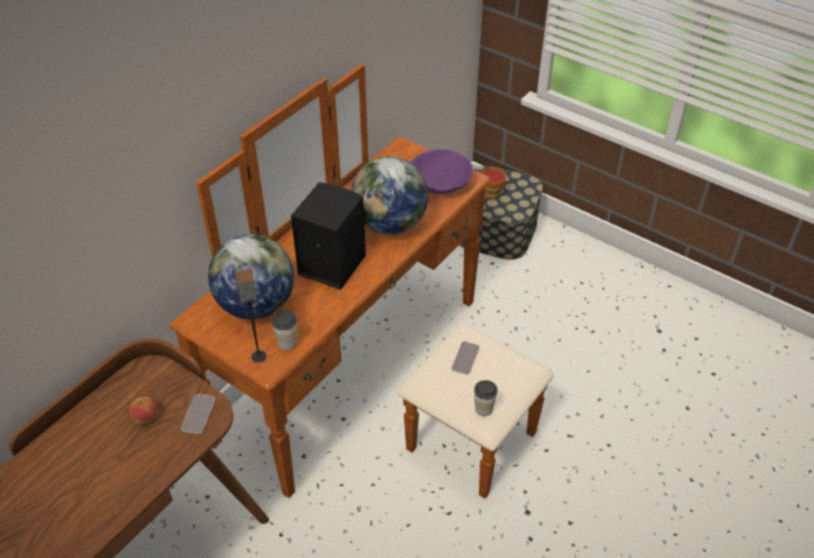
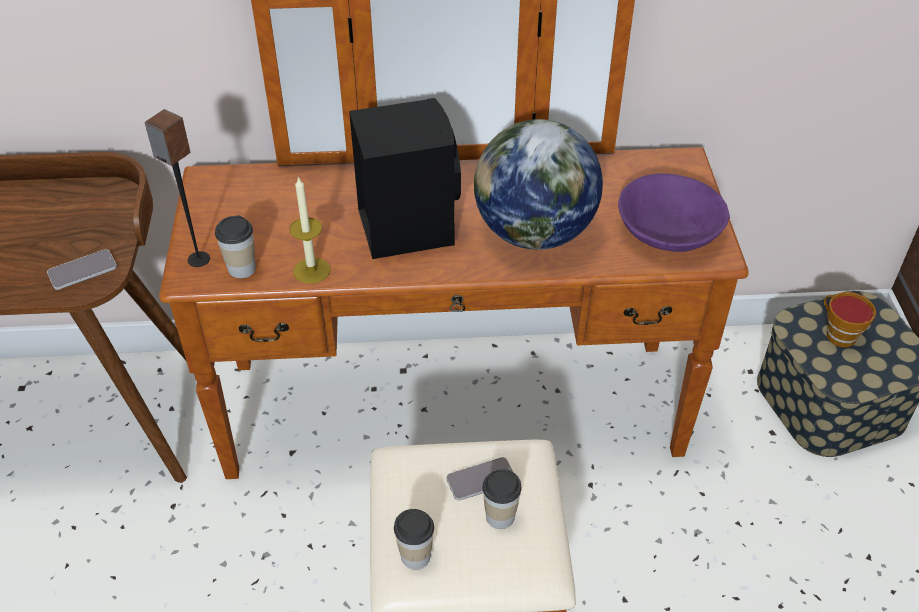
camera: 50 degrees right, 0 degrees up
apple [130,397,158,424] -> none
globe [208,234,294,320] -> none
none -> candle [289,176,330,284]
none -> cup [482,469,522,529]

